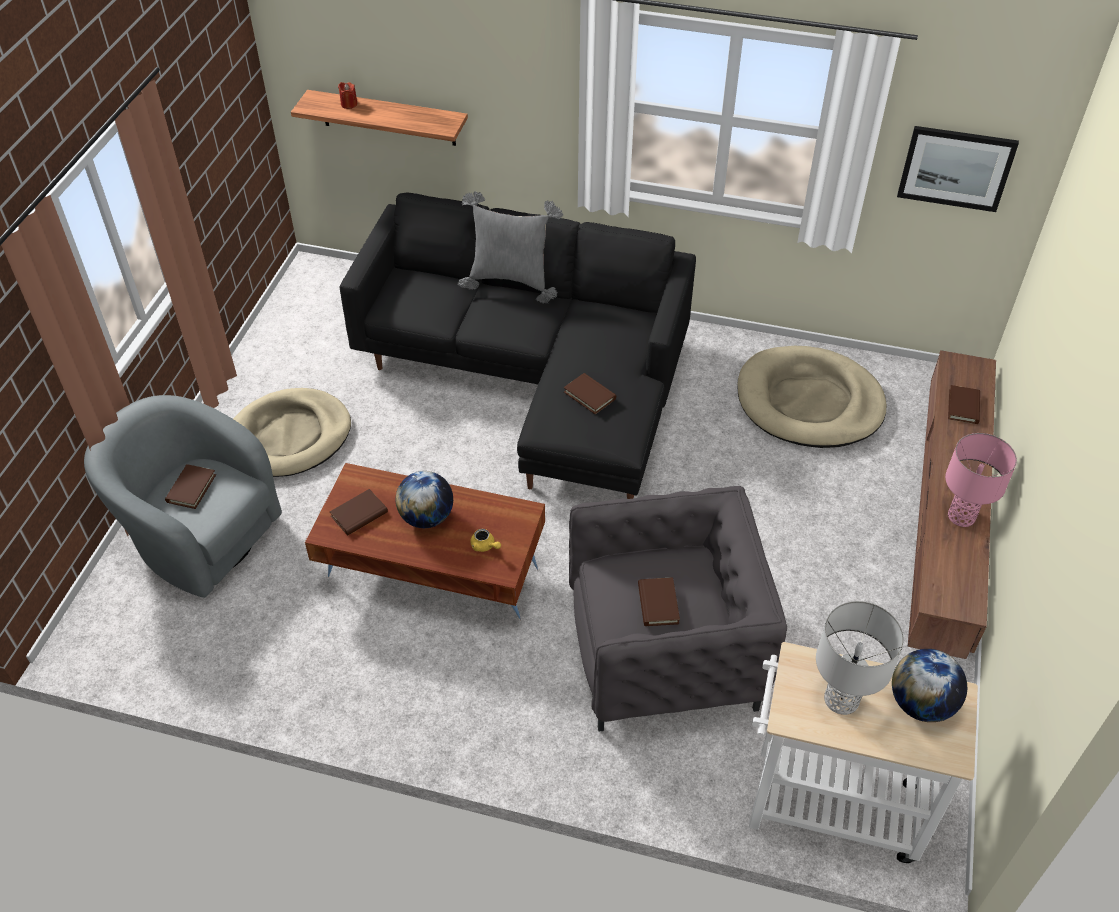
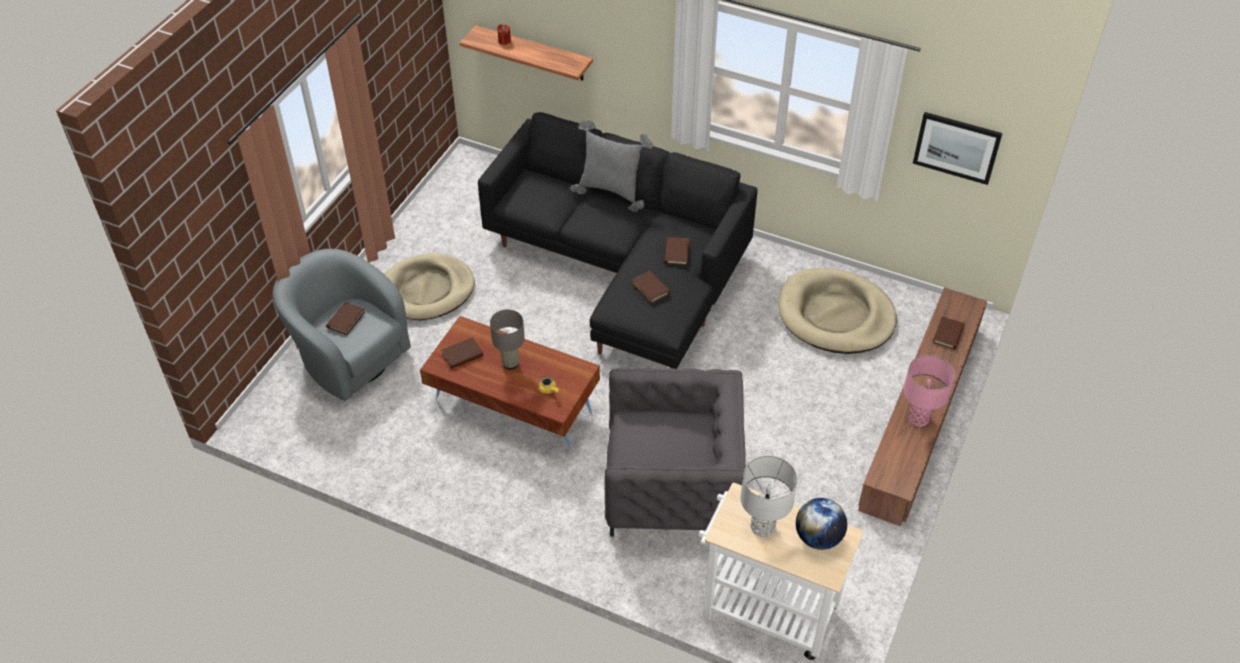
camera: 10 degrees right, 0 degrees up
globe [396,471,453,528] -> grey table lamp [490,309,525,369]
brown book [638,577,680,626] -> brown book moved to [664,237,689,265]

